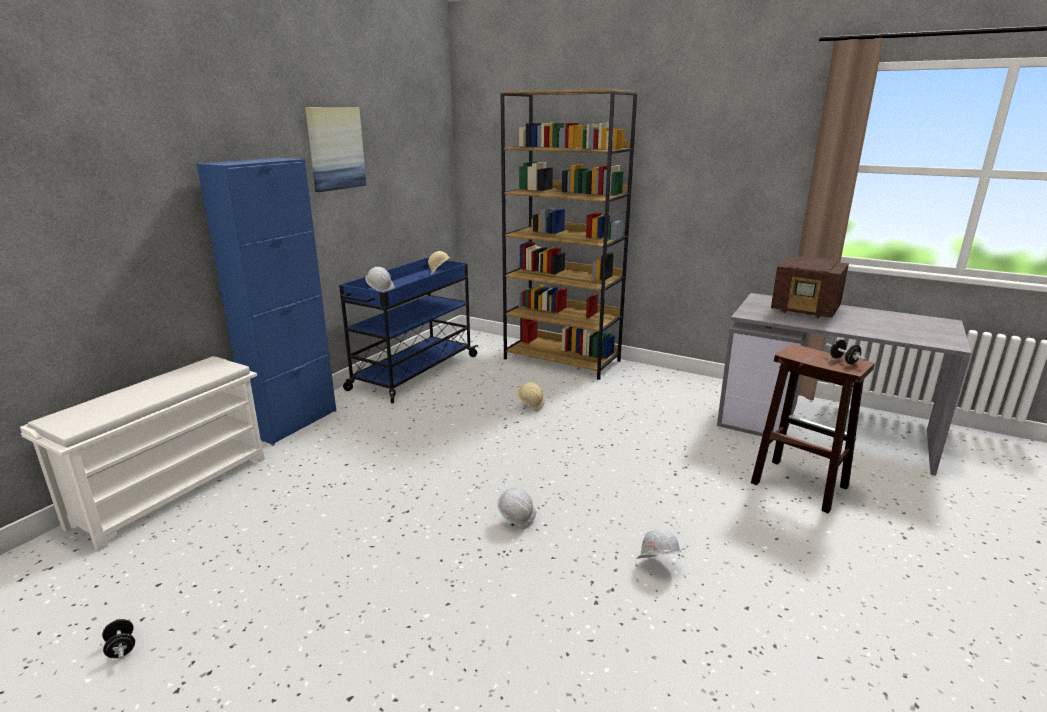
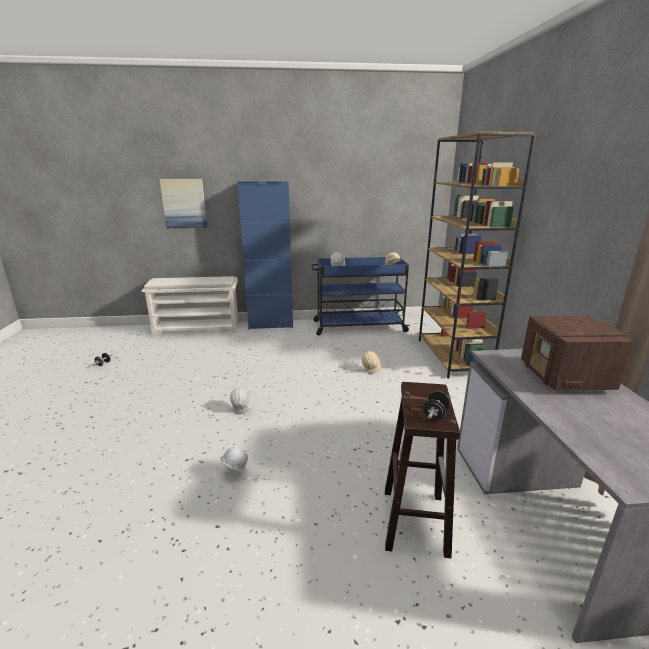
camera: 55 degrees right, 0 degrees up
picture [305,107,366,192] -> picture moved to [159,179,207,228]

